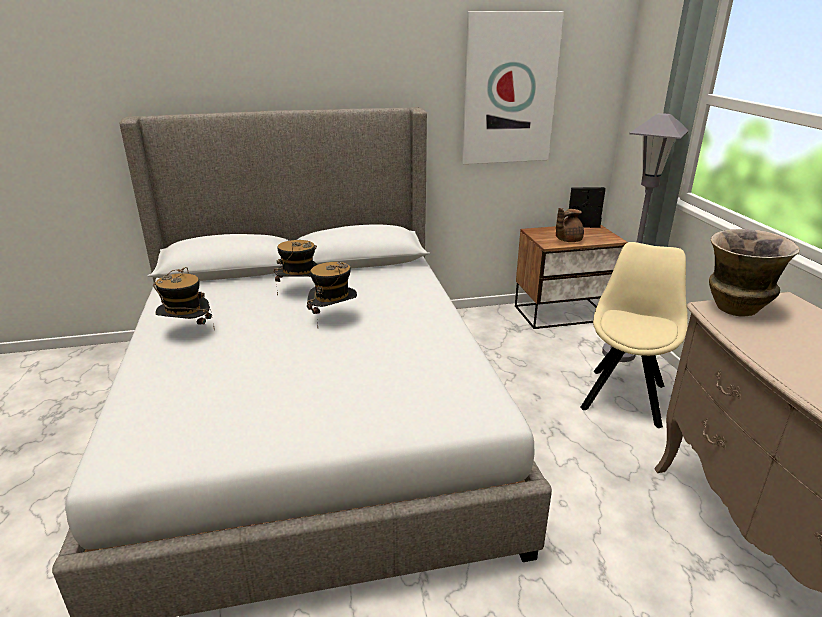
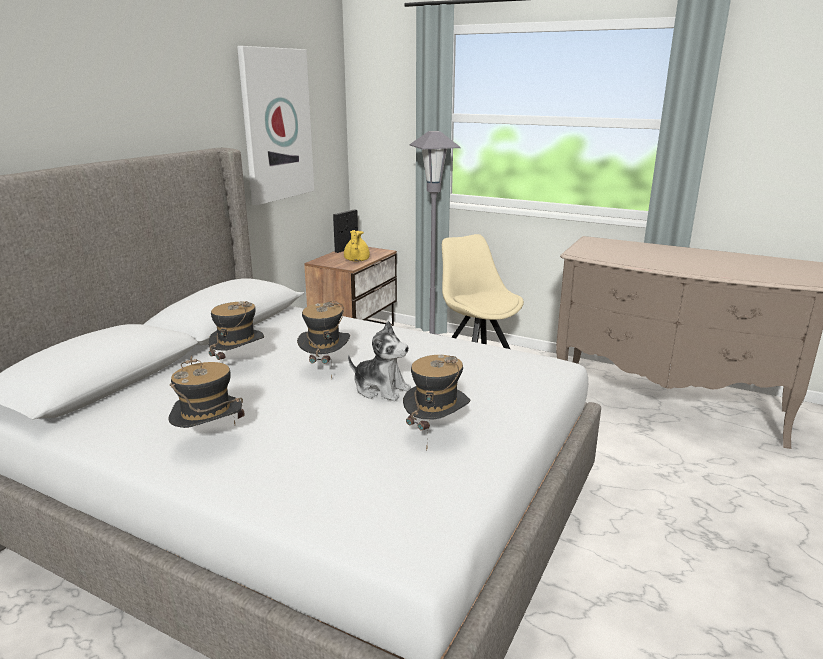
camera: 50 degrees left, 5 degrees down
brown teapot [556,208,584,242] -> yellow teapot [344,230,370,261]
vase [709,229,800,316] -> none
none -> plush toy [348,321,411,401]
none -> hat [403,354,470,451]

